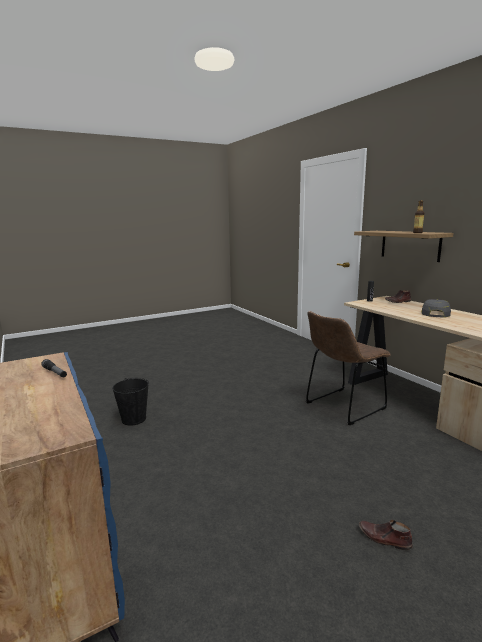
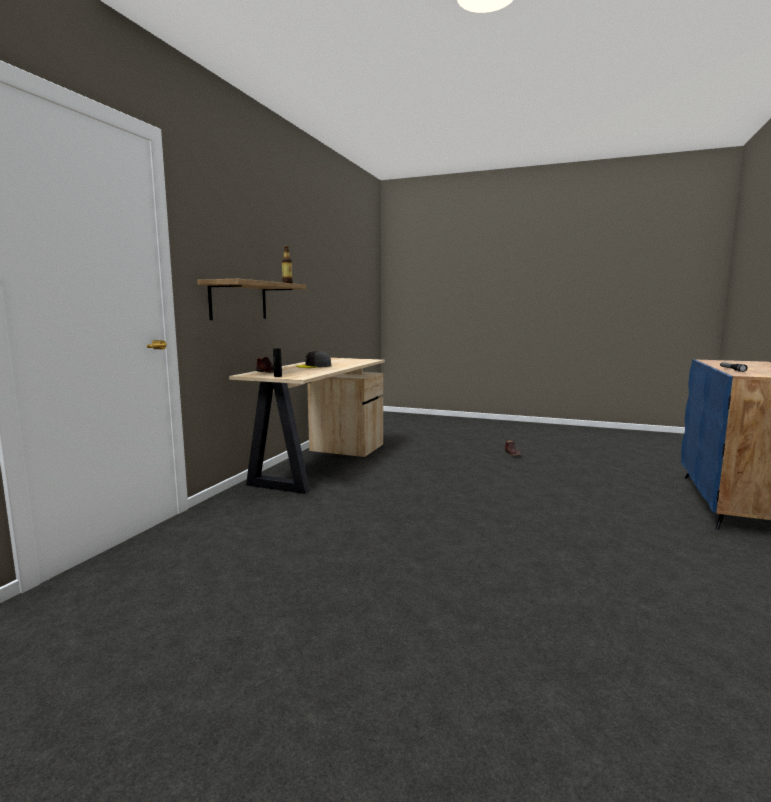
camera: 130 degrees left, 5 degrees down
black bucket [112,378,149,426] -> none
brown chair [306,311,391,425] -> none

